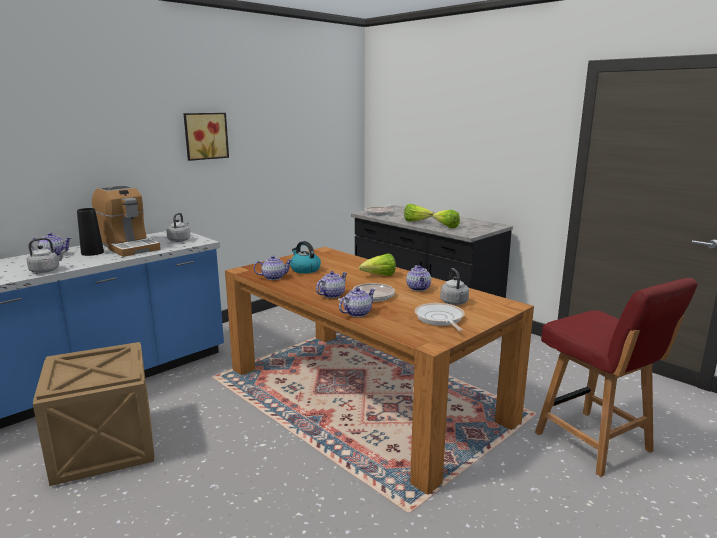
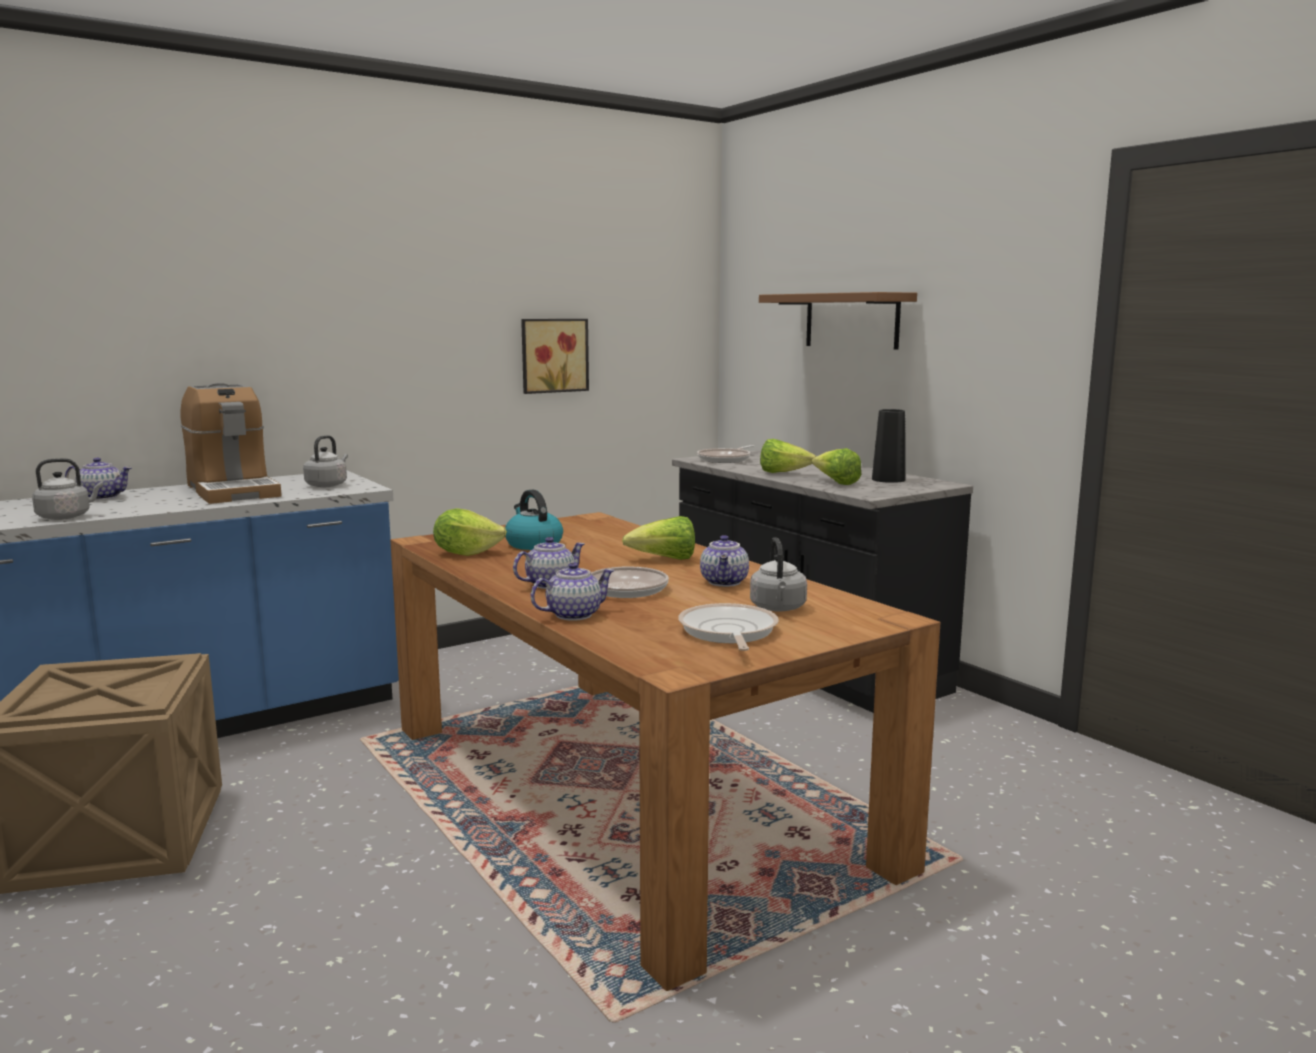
camera: 10 degrees right, 5 degrees down
black vase [77,208,104,256] -> black vase moved to [872,409,906,483]
picture [183,113,229,161] -> picture moved to [521,319,589,394]
teapot [254,256,292,280] -> lettuce [433,508,507,556]
red chair [535,278,698,477] -> none
none -> brown shelf [759,292,917,350]

